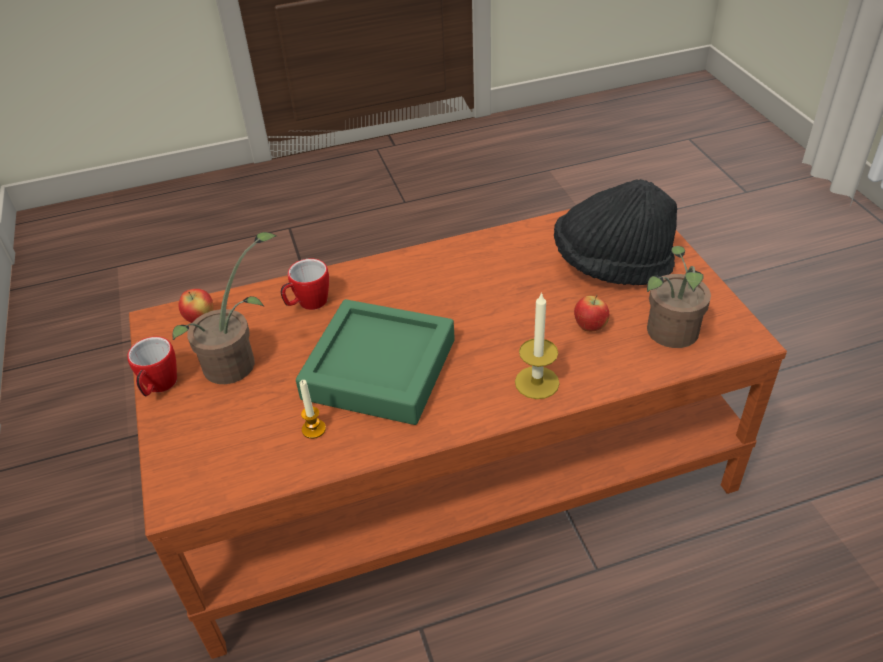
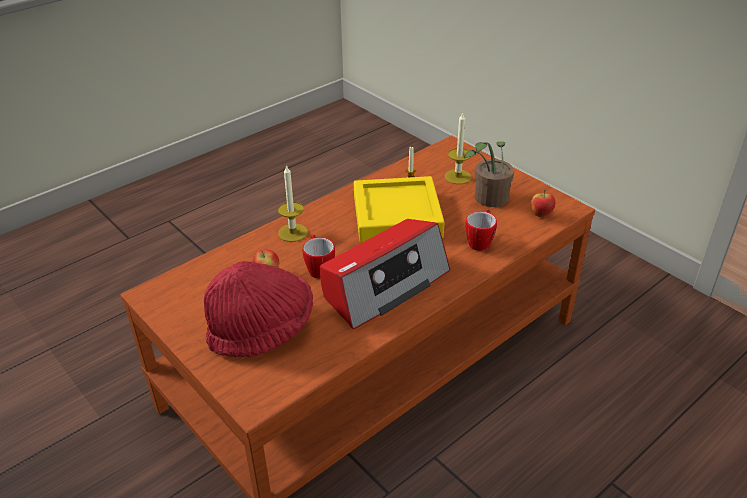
camera: 155 degrees right, 5 degrees down
mug [127,336,177,396] -> mug moved to [302,235,335,279]
green tray [296,299,455,425] -> yellow tray [354,176,445,243]
black hat [554,179,677,285] -> red hat [204,261,313,357]
potted plant [647,246,711,348] -> none
none -> radio [320,219,450,330]
none -> candle [445,112,472,184]

